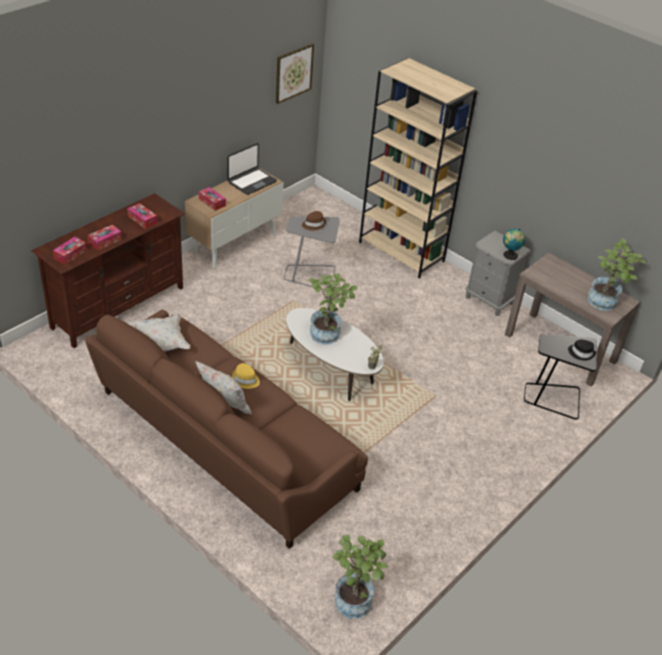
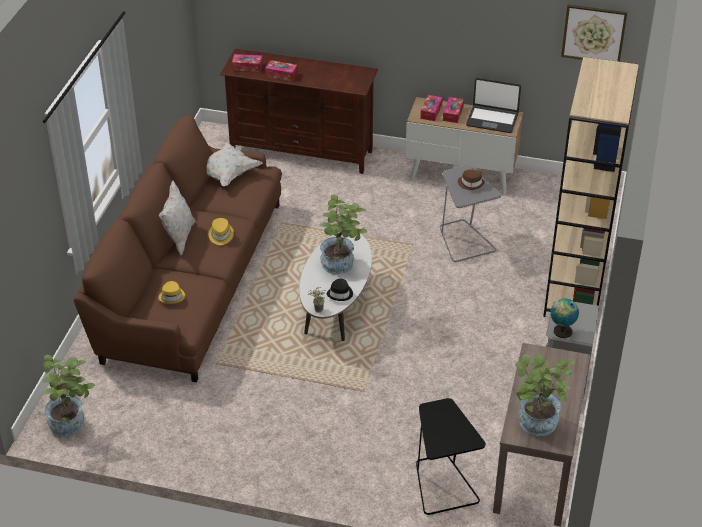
camera: 65 degrees right, 0 degrees up
tissue box [127,203,157,229] -> tissue box moved to [443,97,464,123]
black hat [568,340,596,360] -> black hat moved to [327,278,353,301]
none -> yellow hat [158,281,185,304]

